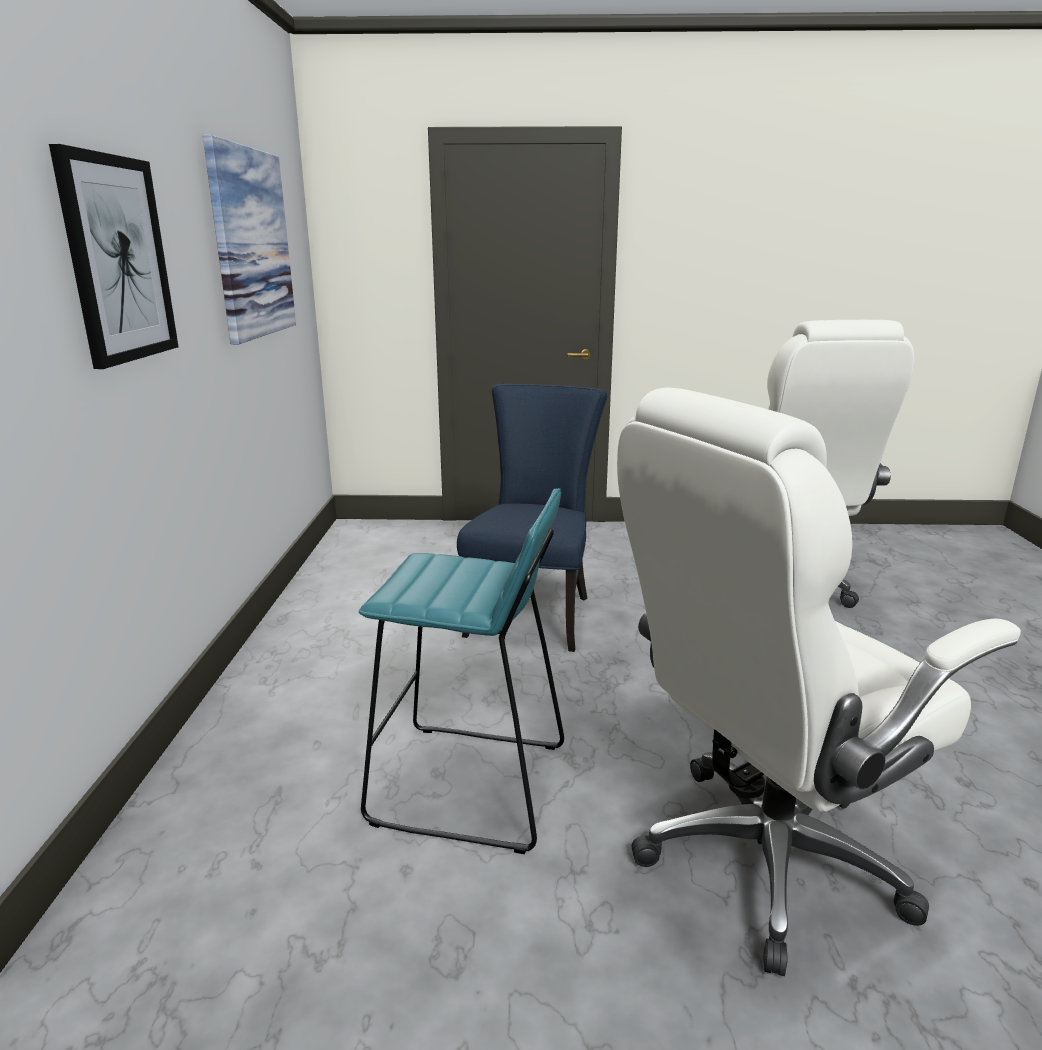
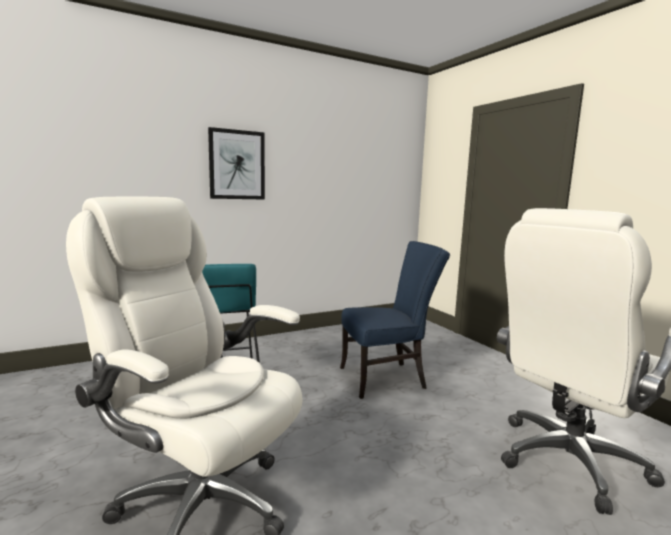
camera: 60 degrees right, 10 degrees down
picture [203,135,296,345] -> none

